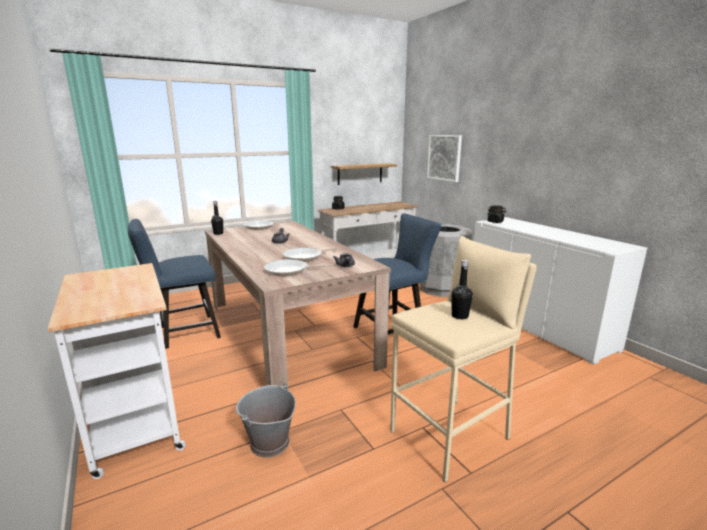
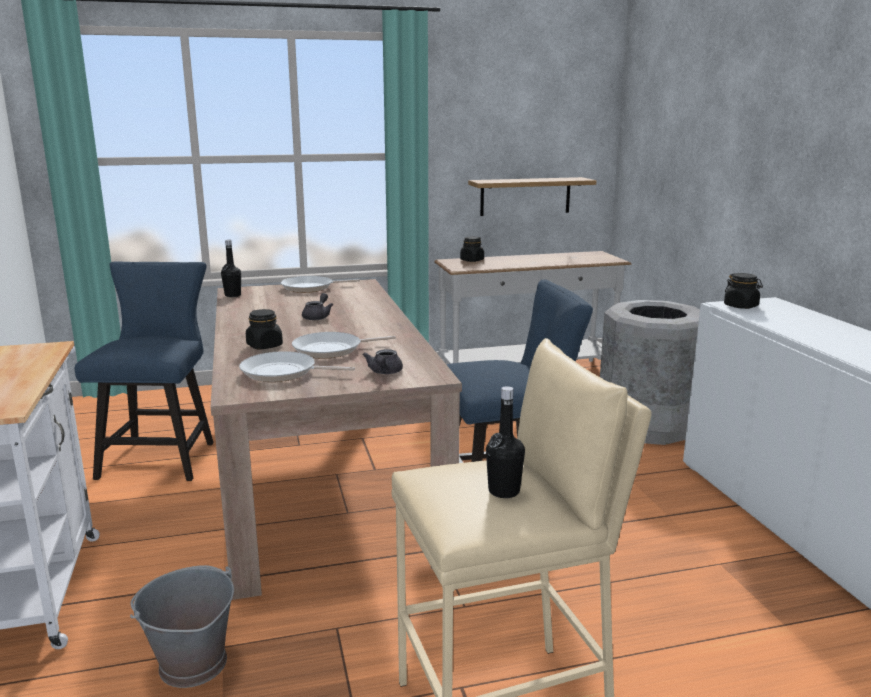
camera: 15 degrees right, 0 degrees up
blue chair [128,219,221,349] -> blue chair turned 105 degrees clockwise [75,262,213,481]
picture [427,135,462,182] -> none
none -> black jar [246,309,283,349]

